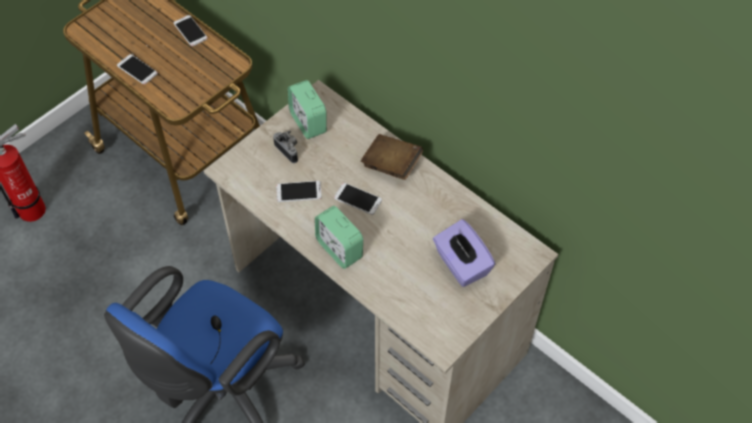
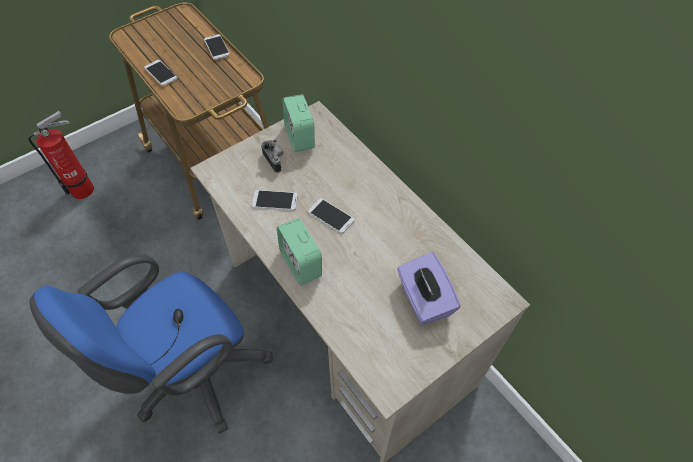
camera: 10 degrees right, 0 degrees up
brown book [361,134,423,180] -> none

